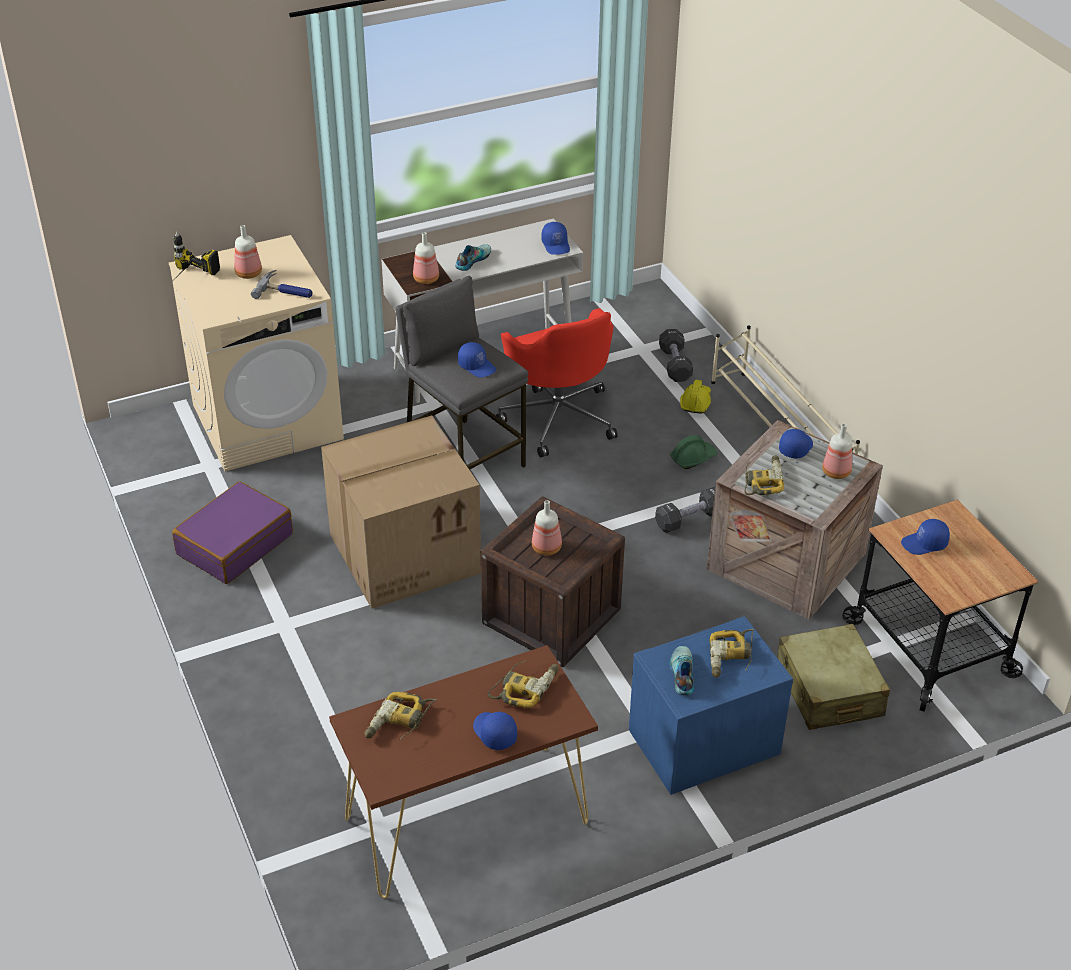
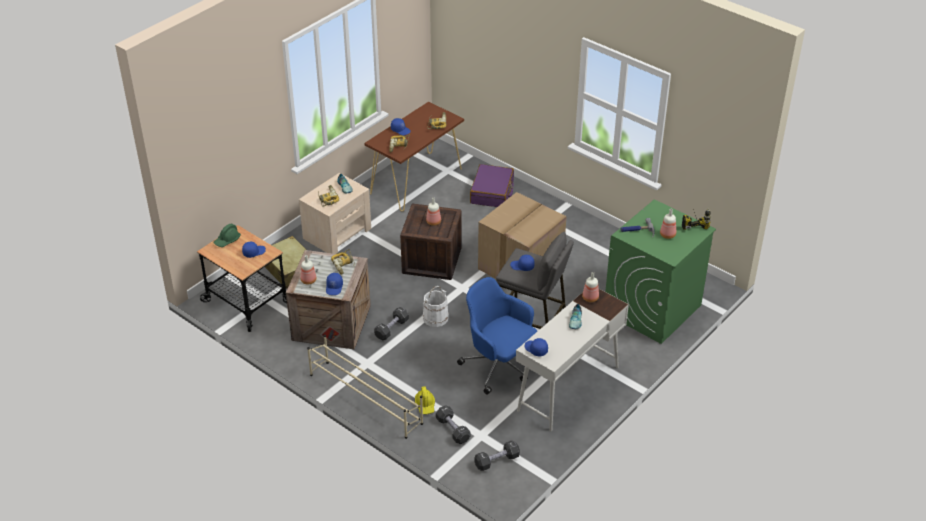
camera: 155 degrees right, 0 degrees up
beige washing machine [169,235,344,471] -> green washing machine [605,199,716,344]
purple suitcase [172,481,293,584] -> purple suitcase moved to [470,164,514,207]
red office chair [496,308,618,458] -> blue office chair [457,277,537,395]
blue nightstand [629,617,793,795] -> beige nightstand [299,173,371,254]
green hard hat [670,435,718,469] -> green hard hat moved to [214,224,241,247]
none -> white bucket [423,286,449,327]
none -> black dumbbell [474,441,520,471]

